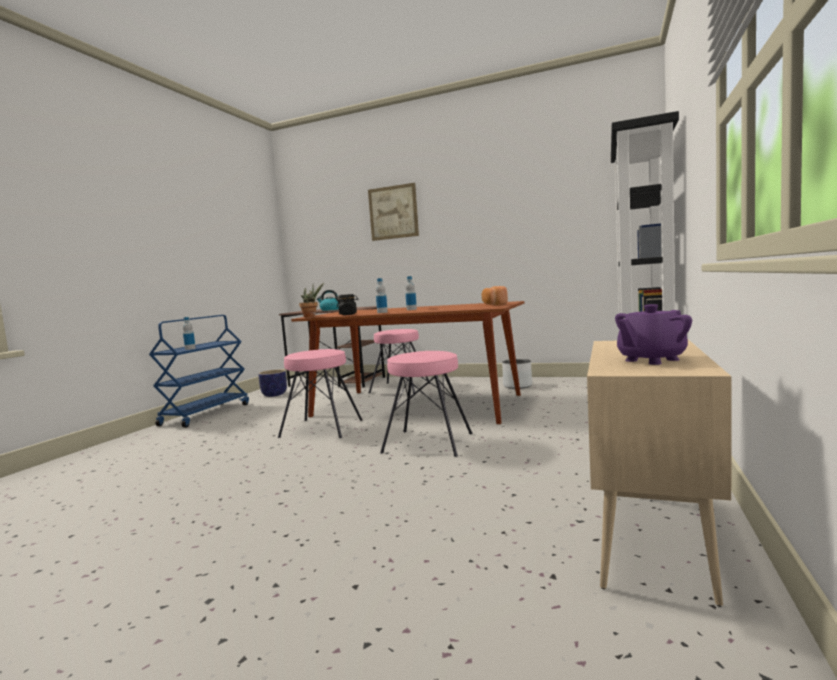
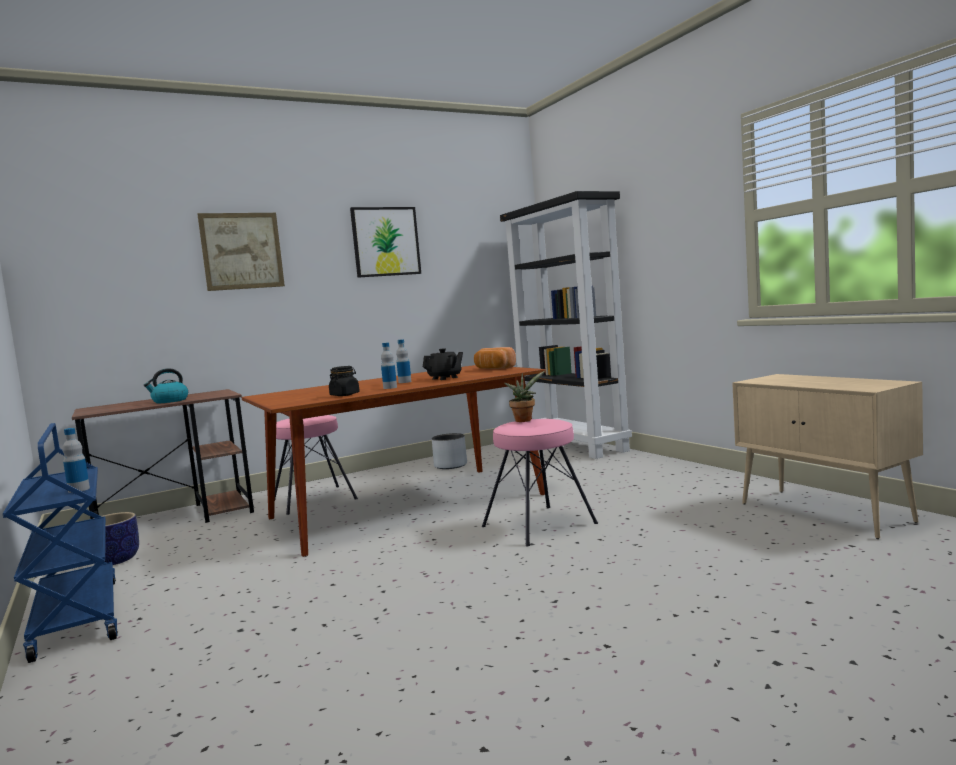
camera: 50 degrees left, 0 degrees up
pink stool [278,349,362,438] -> none
potted plant [299,283,324,318] -> potted plant moved to [504,371,545,422]
purple teapot [615,304,692,365] -> none
none -> picture [350,207,421,278]
none -> black teapot [423,348,463,380]

